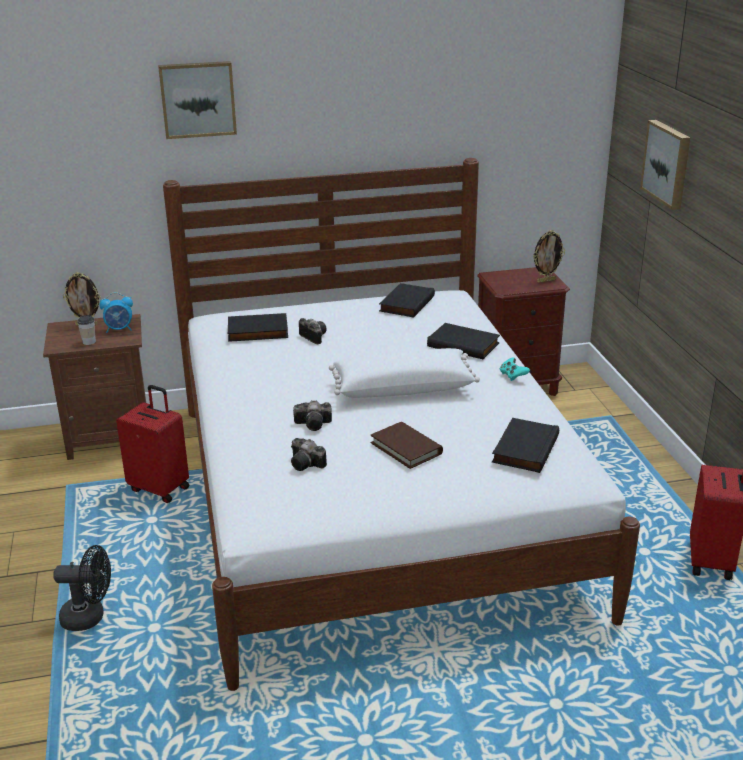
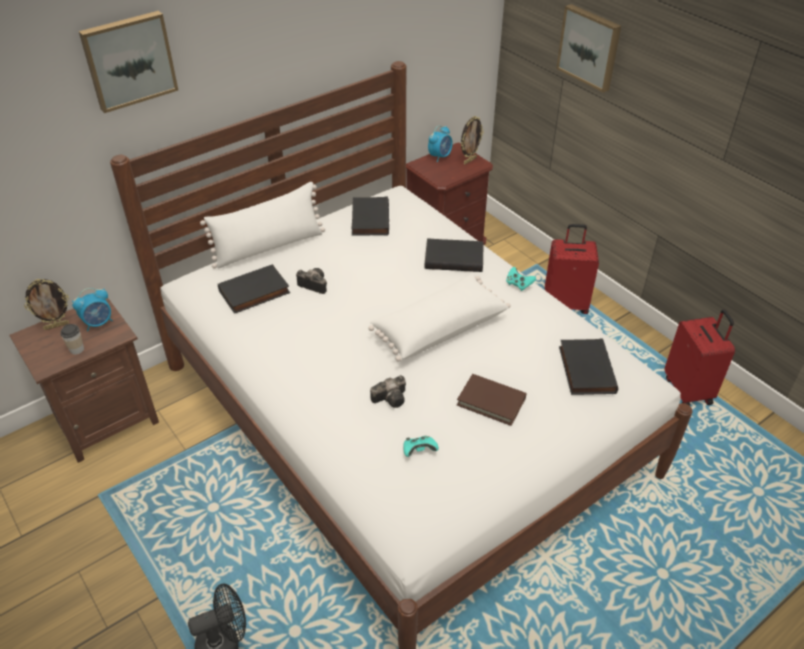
camera: 25 degrees left, 15 degrees up
red suitcase [116,385,189,503] -> red suitcase moved to [545,224,599,314]
camera [291,438,327,471] -> turquoise game controller [403,436,439,457]
none -> white pillow [200,182,325,269]
none -> alarm clock [428,125,453,162]

